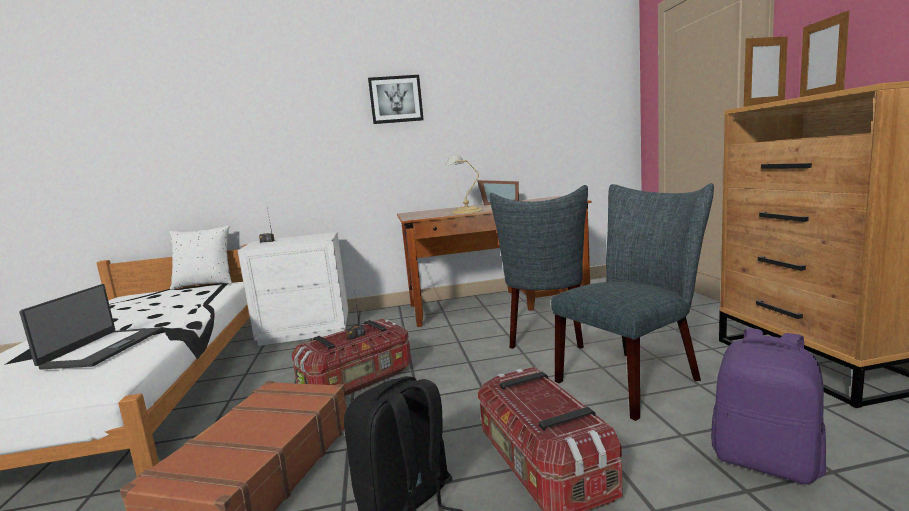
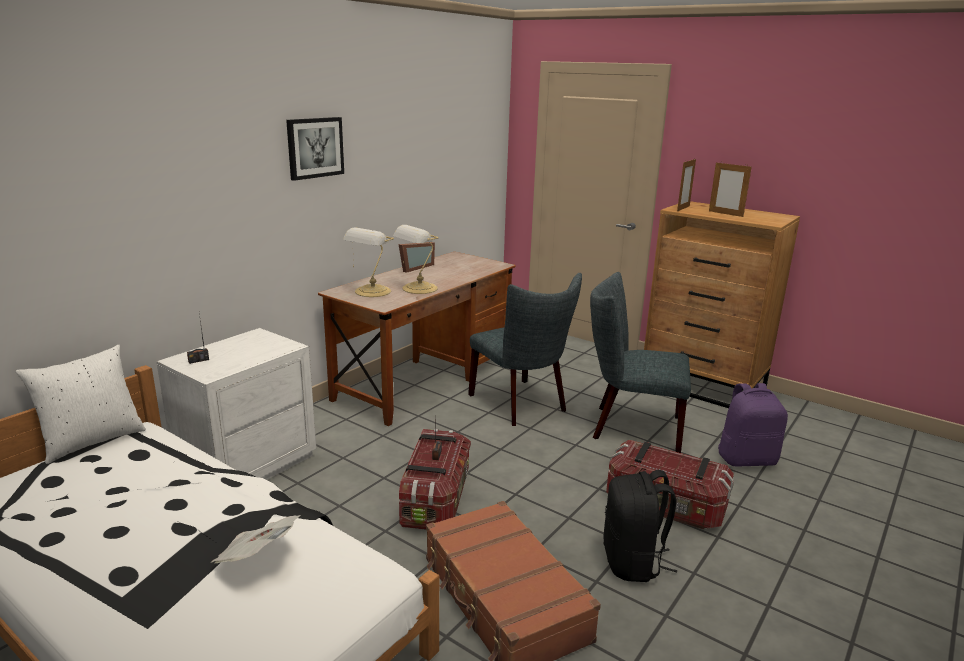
camera: 45 degrees left, 10 degrees up
laptop [19,284,161,370] -> newspaper [210,515,300,563]
grey chair [551,183,714,421] -> grey chair turned 90 degrees counterclockwise [590,272,691,453]
none -> table lamp [343,228,394,297]

